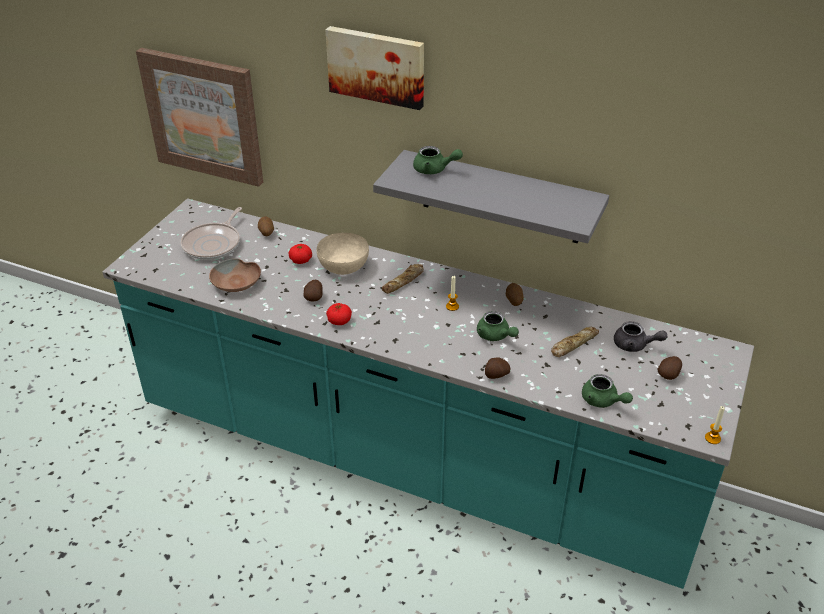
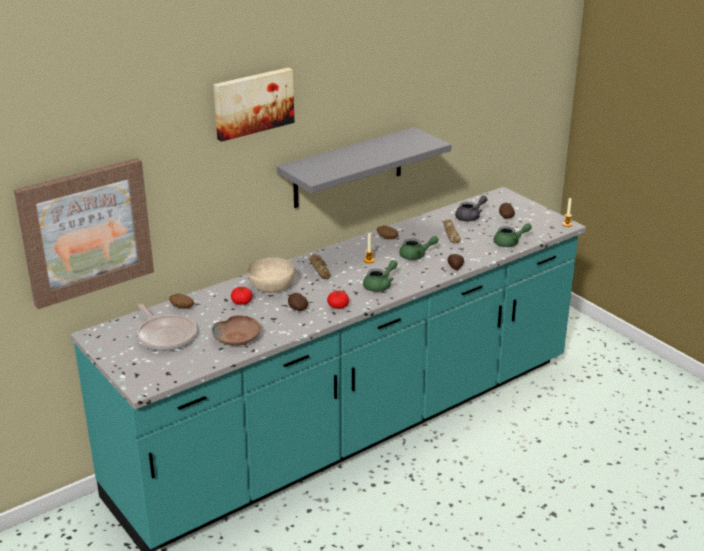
camera: 60 degrees left, 10 degrees down
green teapot [413,146,463,174] -> green teapot moved to [363,260,398,292]

